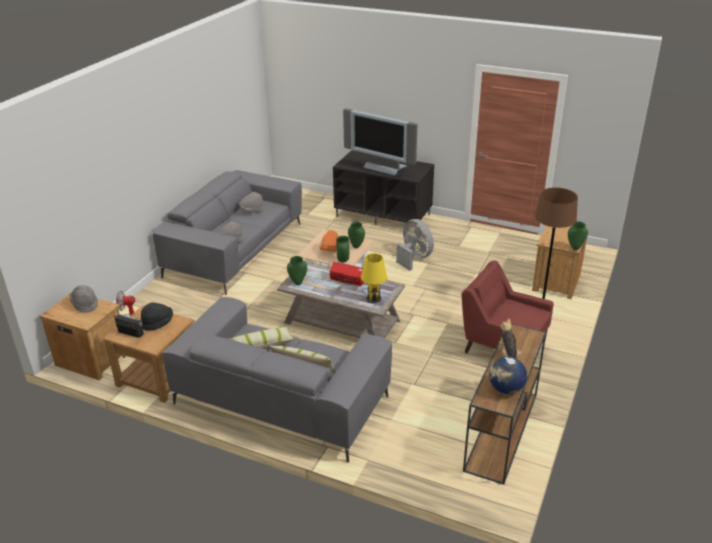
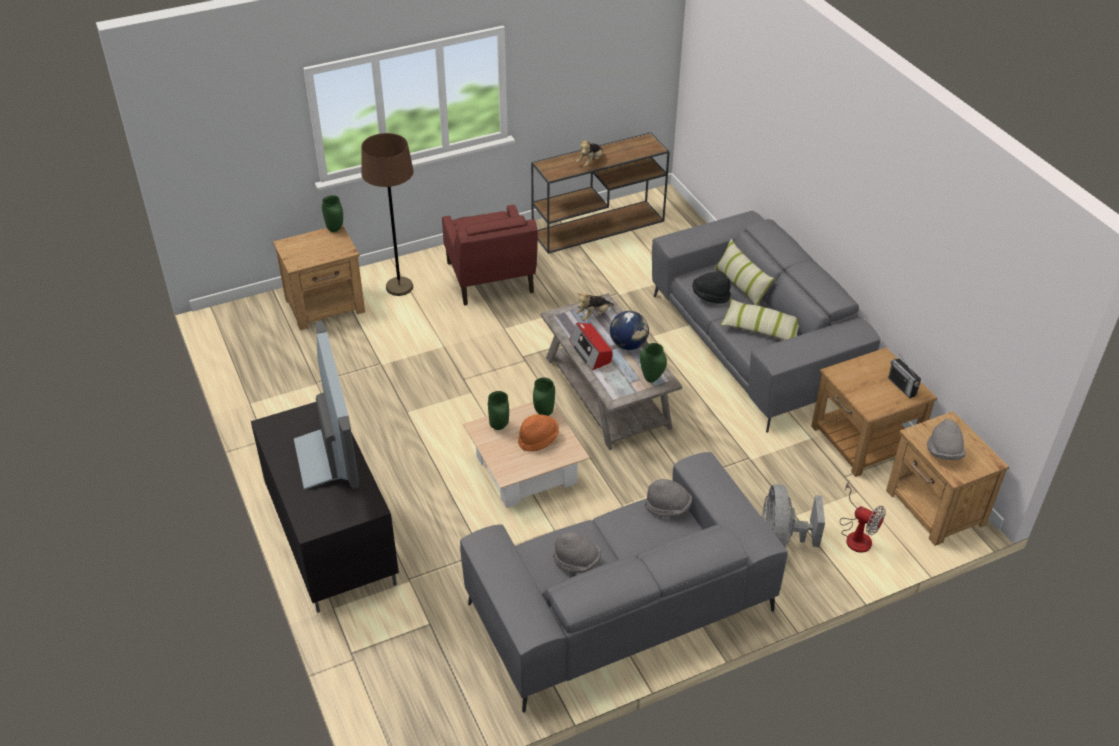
camera: 140 degrees left, 10 degrees up
black hat [141,302,173,330] -> black hat moved to [693,271,731,303]
yellow table lamp [361,253,387,303] -> plush toy [576,293,614,321]
grey fan [396,219,434,271] -> grey fan moved to [762,484,825,549]
globe [489,357,527,394] -> globe moved to [610,311,649,350]

